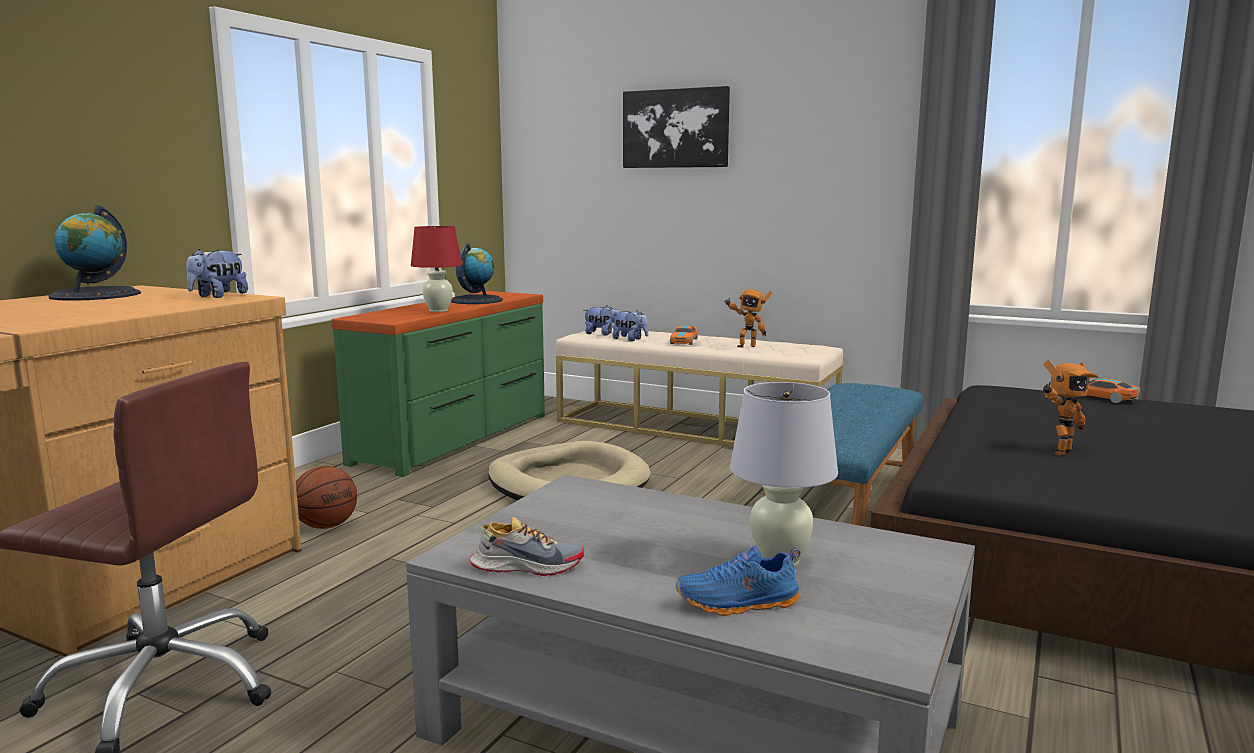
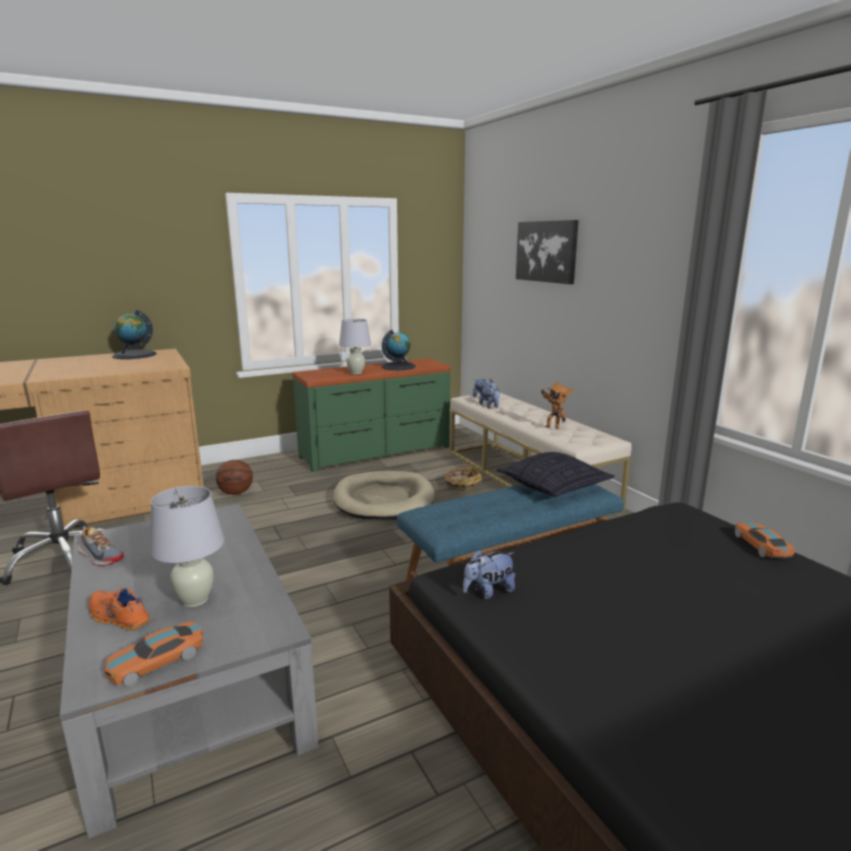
camera: 35 degrees right, 5 degrees up
plush toy [186,249,248,298] -> plush toy moved to [463,549,515,599]
red table lamp [411,226,462,312] -> white table lamp [339,319,371,374]
toy car [670,325,698,345] -> toy car moved to [104,621,203,686]
blue shoe [676,546,800,616] -> orange shoe [88,587,151,631]
toy robot [1043,360,1099,456] -> none
none -> basket [441,466,482,491]
none -> pillow [497,452,615,497]

